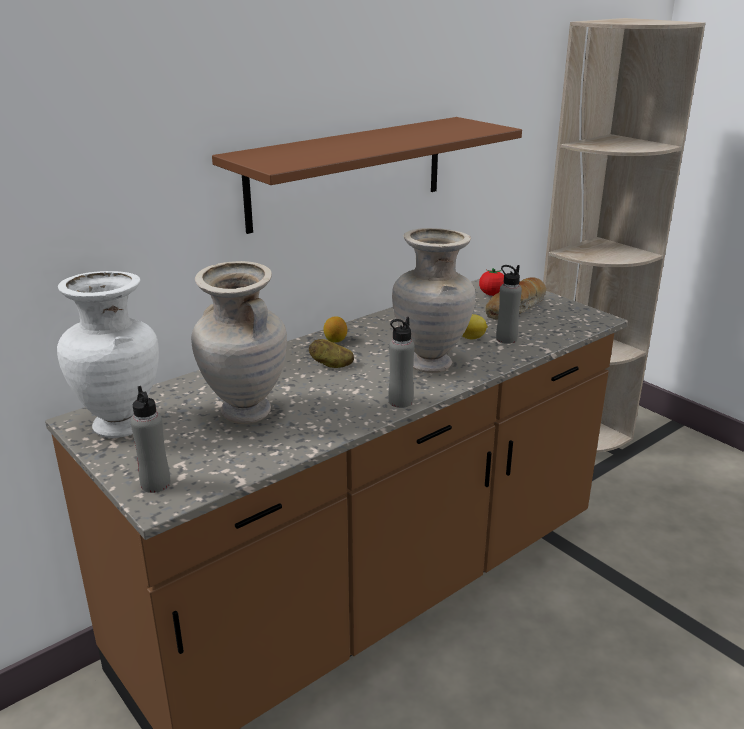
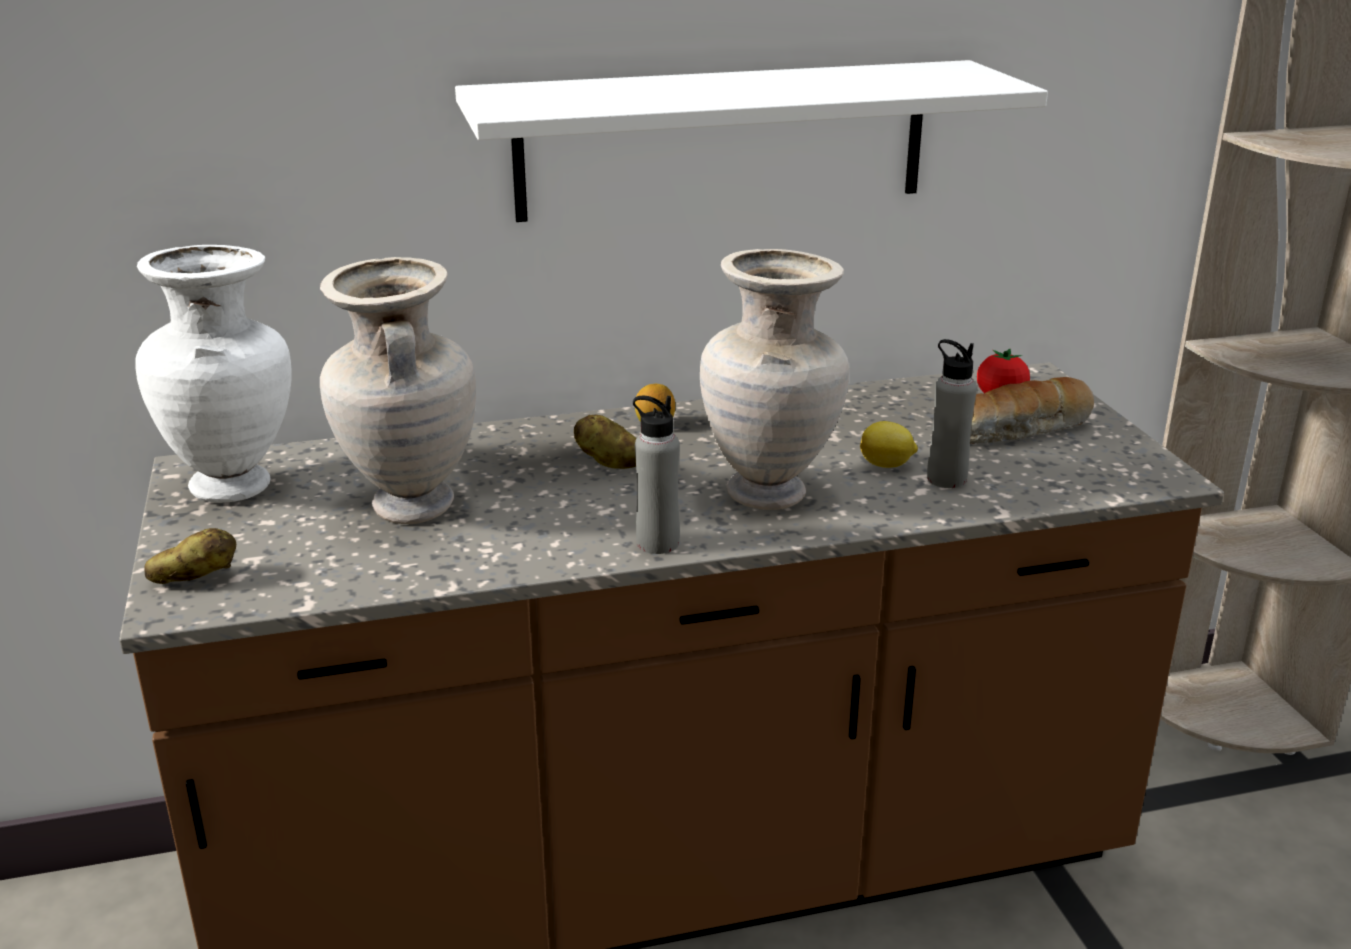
camera: 25 degrees right, 0 degrees up
grey bottle [131,386,170,493] -> potato [144,528,236,584]
brown shelf [212,117,522,234] -> white shelf [455,60,1048,222]

